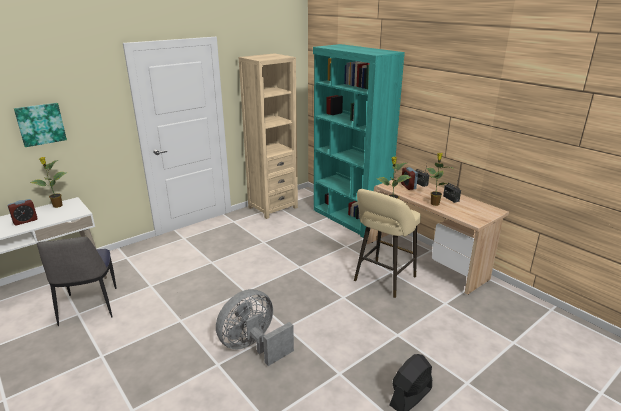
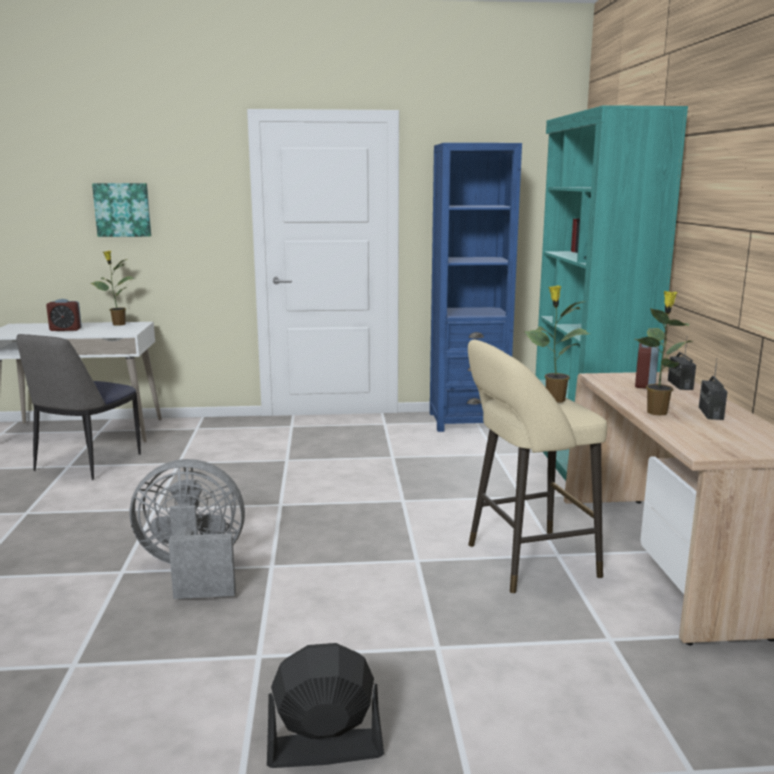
camera: 35 degrees right, 10 degrees down
beige bookcase [239,53,298,219] -> blue bookcase [430,143,522,432]

